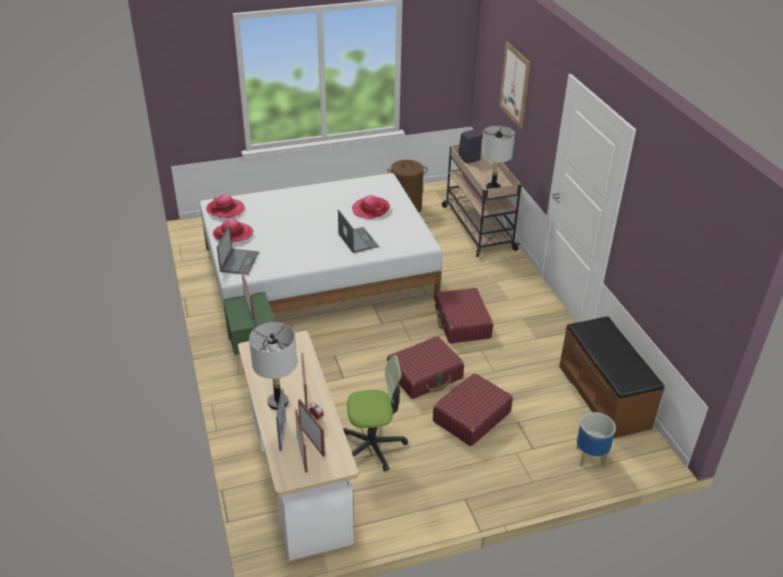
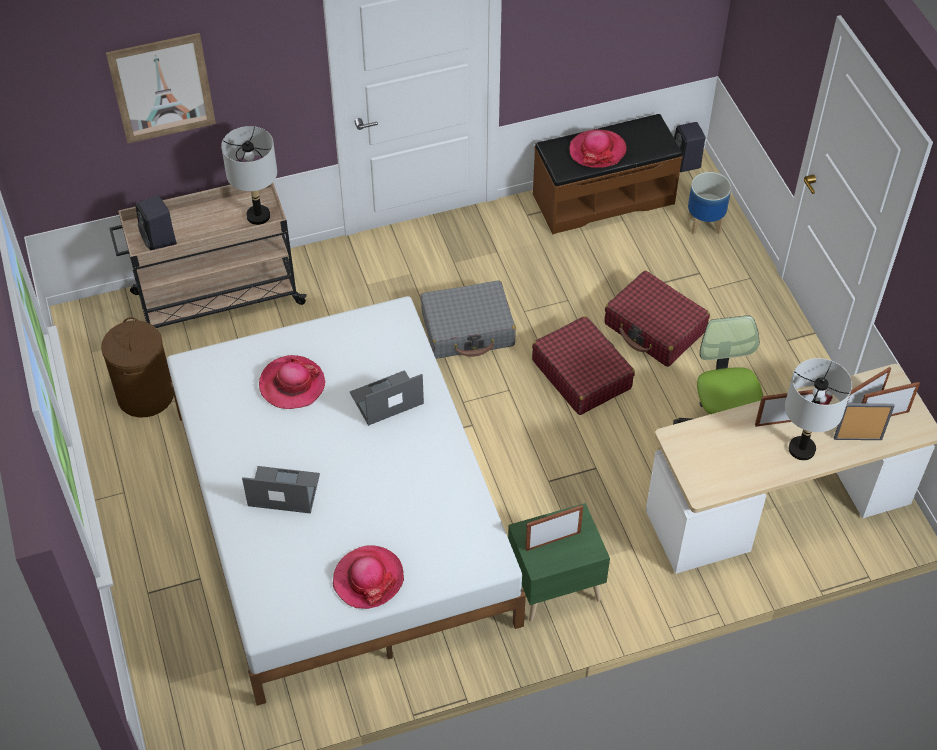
camera: 90 degrees left, 15 degrees up
hat [206,195,245,218] -> hat moved to [570,130,627,168]
laptop [217,225,259,275] -> laptop moved to [242,466,320,513]
red suitcase [435,288,493,344] -> grey suitcase [420,280,516,359]
none -> black speaker [674,122,705,172]

